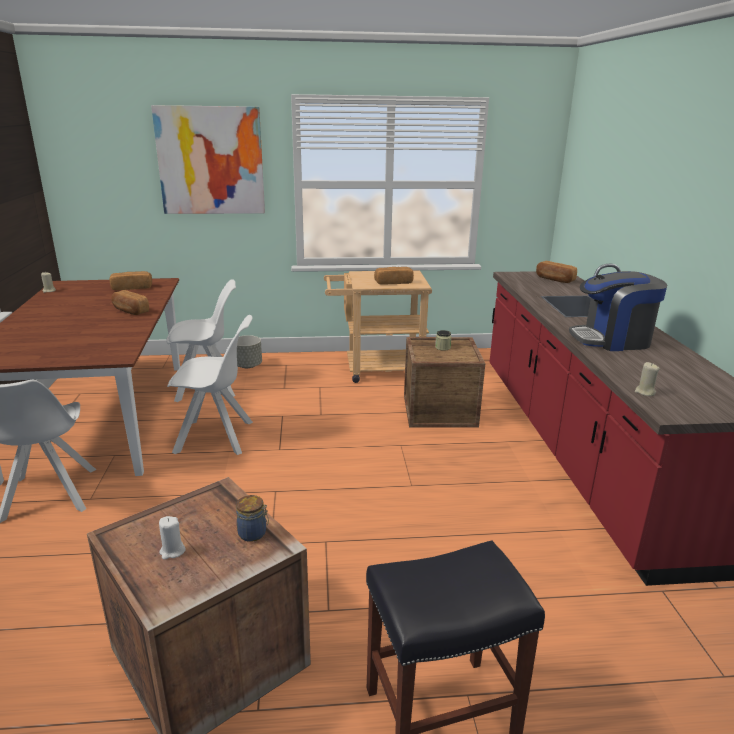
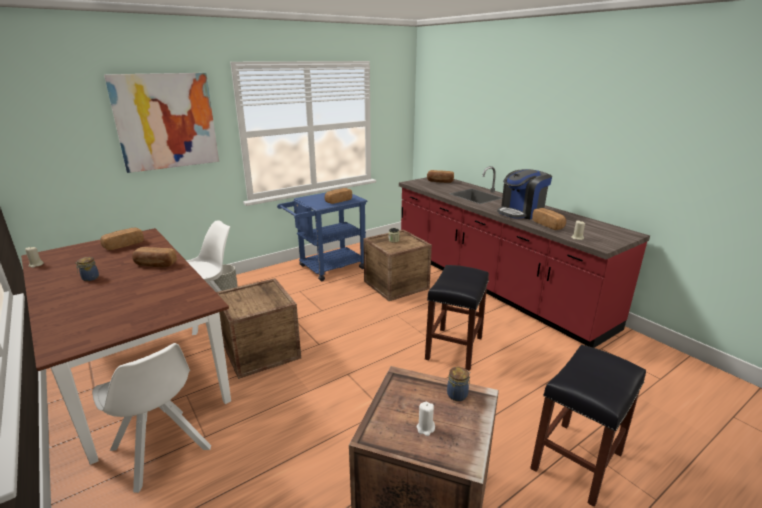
camera: 30 degrees left, 0 degrees up
white chair [167,315,253,455] -> crate [216,278,301,379]
beige cart [324,271,432,383] -> blue cart [277,193,367,281]
none -> jar [75,257,99,281]
none -> black stool [425,265,489,371]
none -> bread [532,208,566,230]

